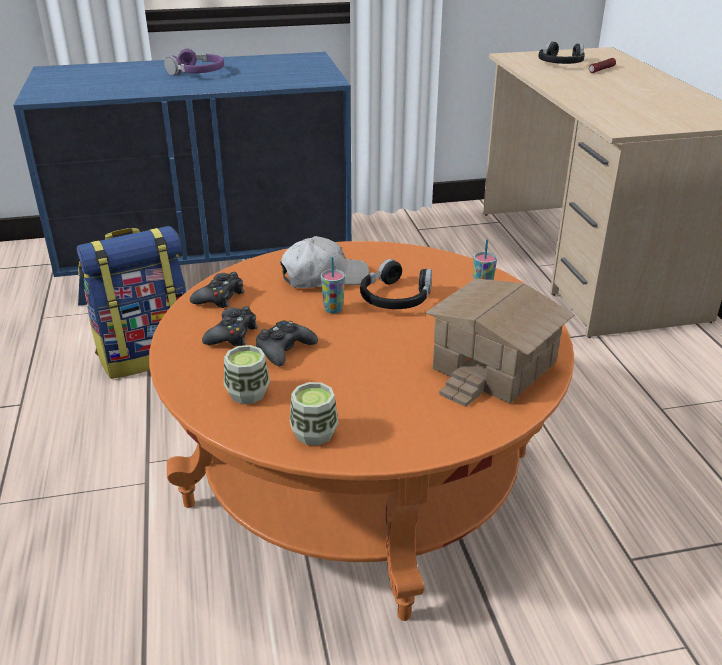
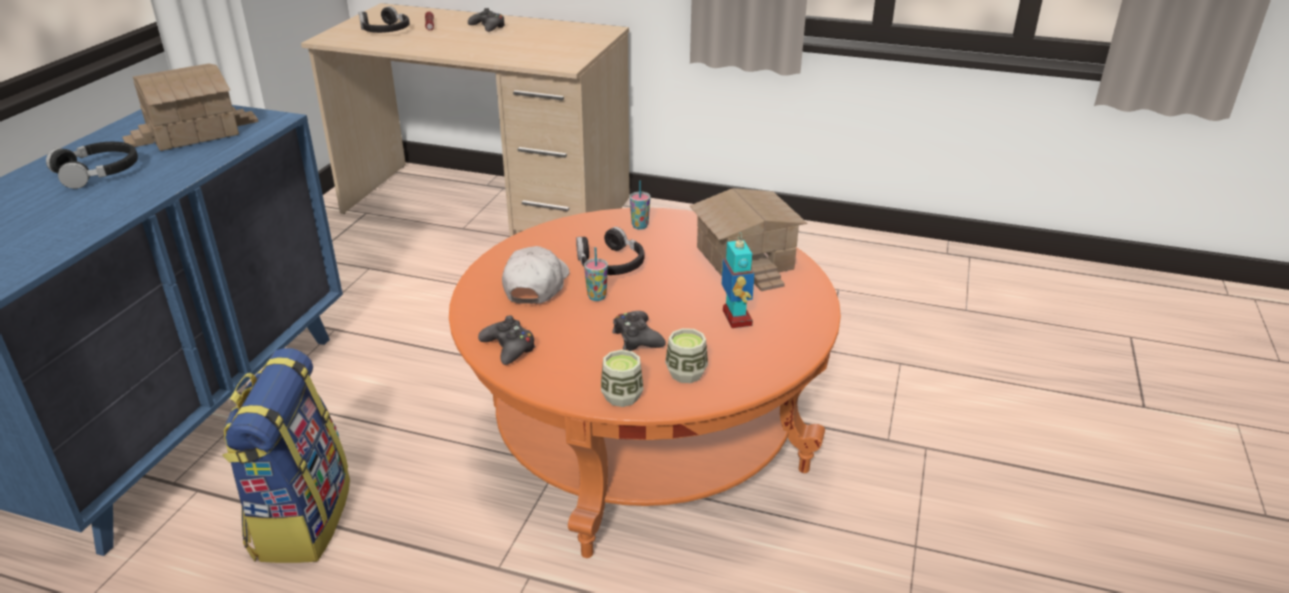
camera: 60 degrees left, 0 degrees up
purple headphones [164,48,224,76] -> black headphones [46,142,138,189]
black game controller [202,306,258,346] -> black game controller moved to [468,8,505,32]
cup [290,382,339,445] -> cup moved to [601,350,643,407]
none -> toy house [122,63,258,151]
none -> toy robot [721,232,754,328]

